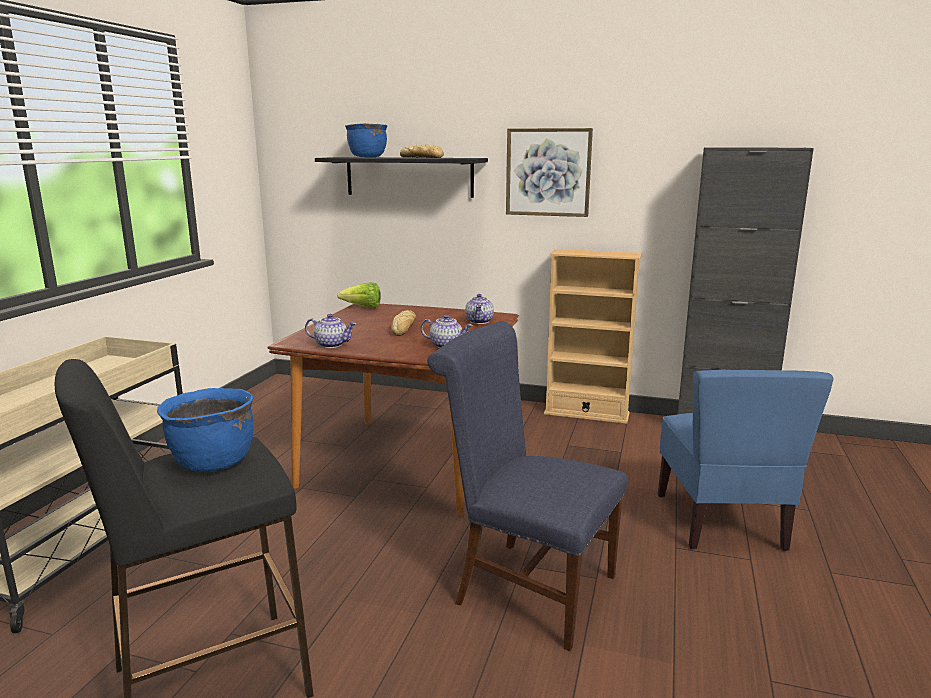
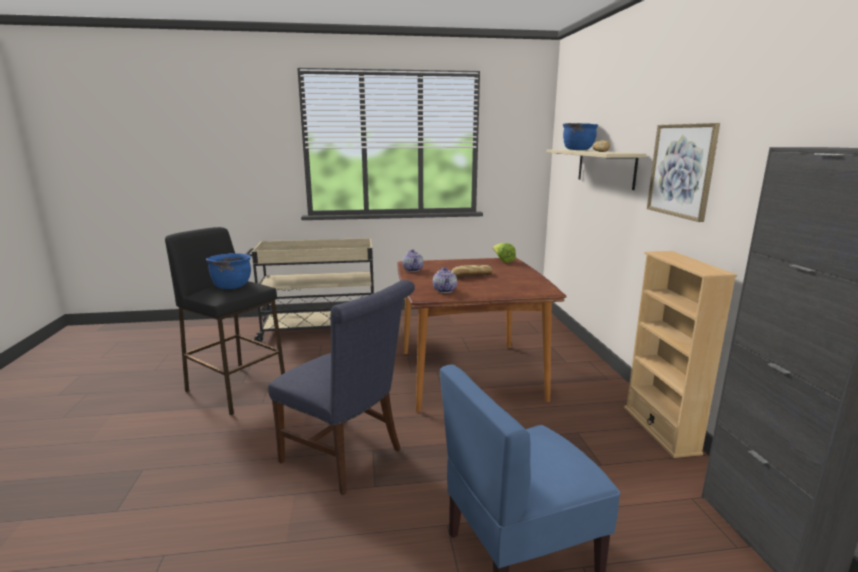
camera: 65 degrees right, 0 degrees up
black shelf [315,157,488,198] -> beige shelf [546,149,647,190]
blue chair [427,321,628,651] -> blue chair turned 120 degrees clockwise [268,280,415,495]
teapot [465,294,494,324] -> none

